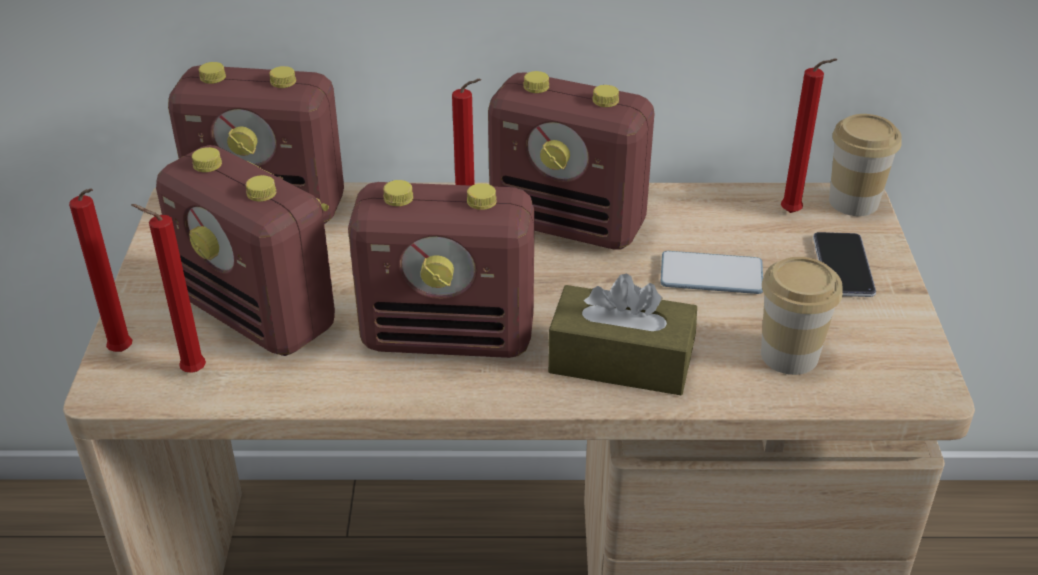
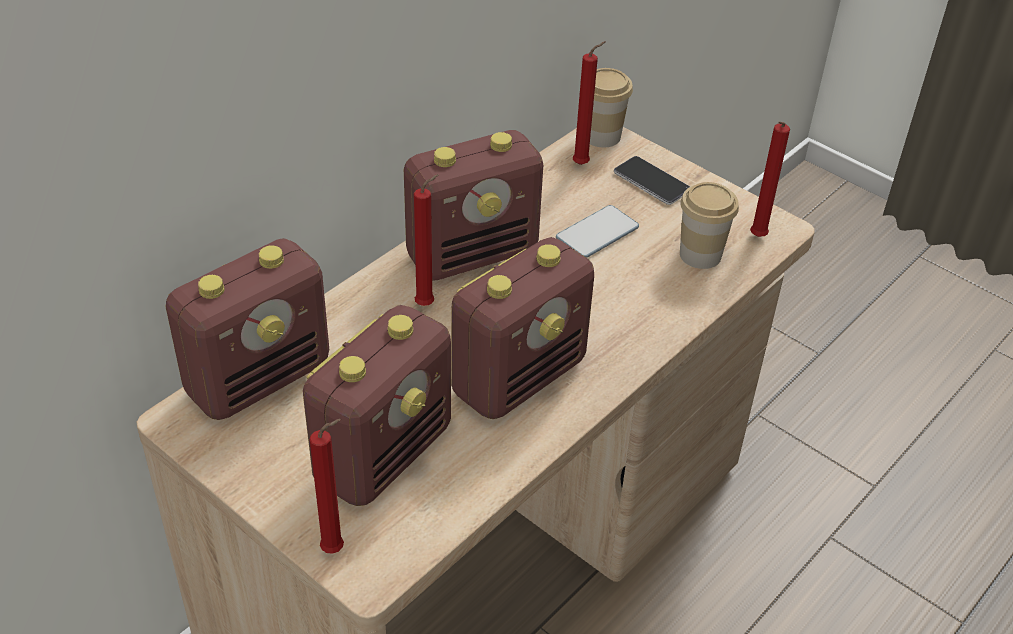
camera: 50 degrees left, 5 degrees up
red candle [131,204,206,373] -> red candle moved to [750,121,790,237]
radio [156,145,335,356] -> radio turned 45 degrees counterclockwise [303,305,451,506]
brown tissue box [548,274,697,395] -> none

